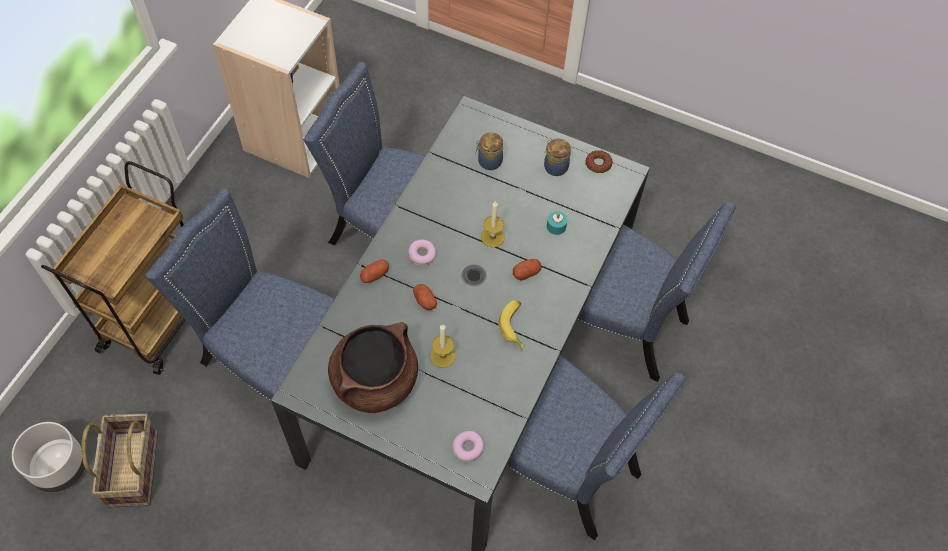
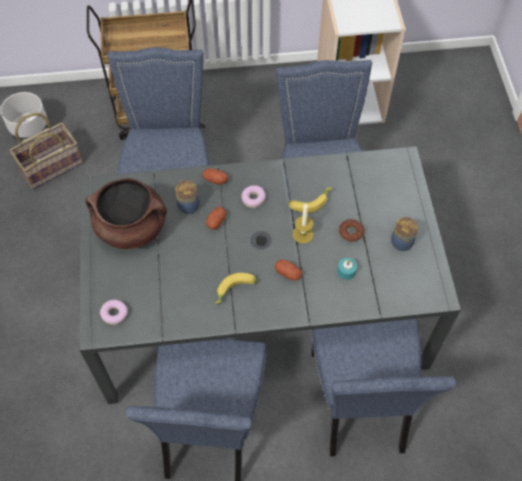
camera: 60 degrees right, 0 degrees up
candle [430,324,456,368] -> none
jar [475,133,503,170] -> jar moved to [175,180,200,214]
donut [585,150,613,173] -> donut moved to [339,219,364,242]
none -> banana [289,188,332,213]

